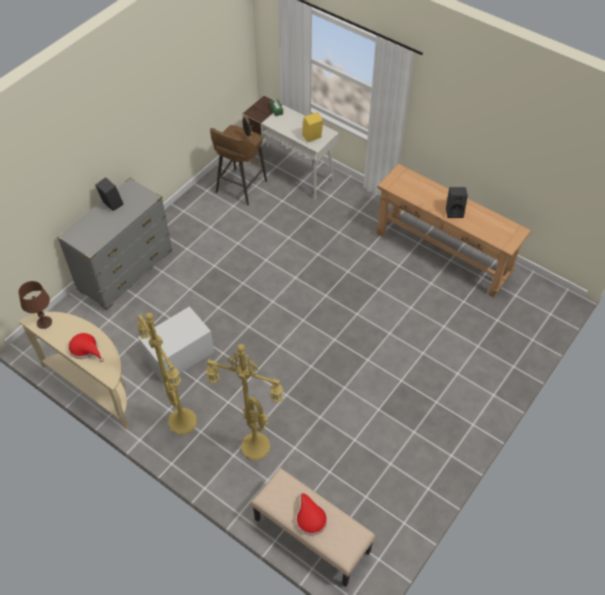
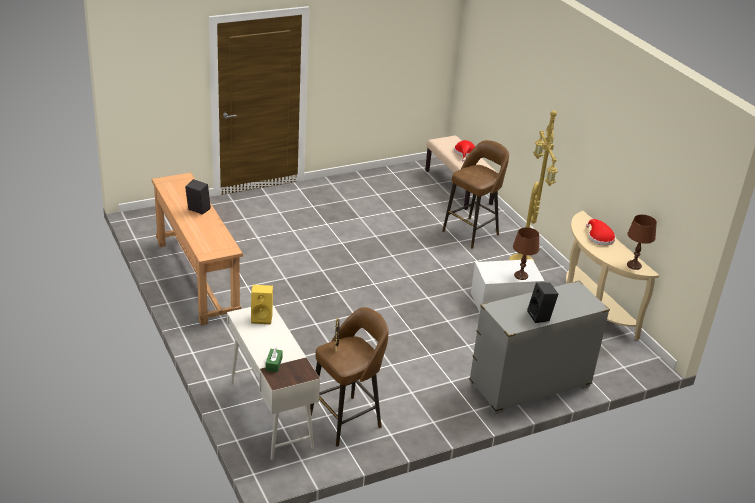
camera: 155 degrees left, 20 degrees down
yellow floor lamp [206,344,283,460] -> brown stool [442,140,509,249]
none -> brown table lamp [513,227,539,280]

